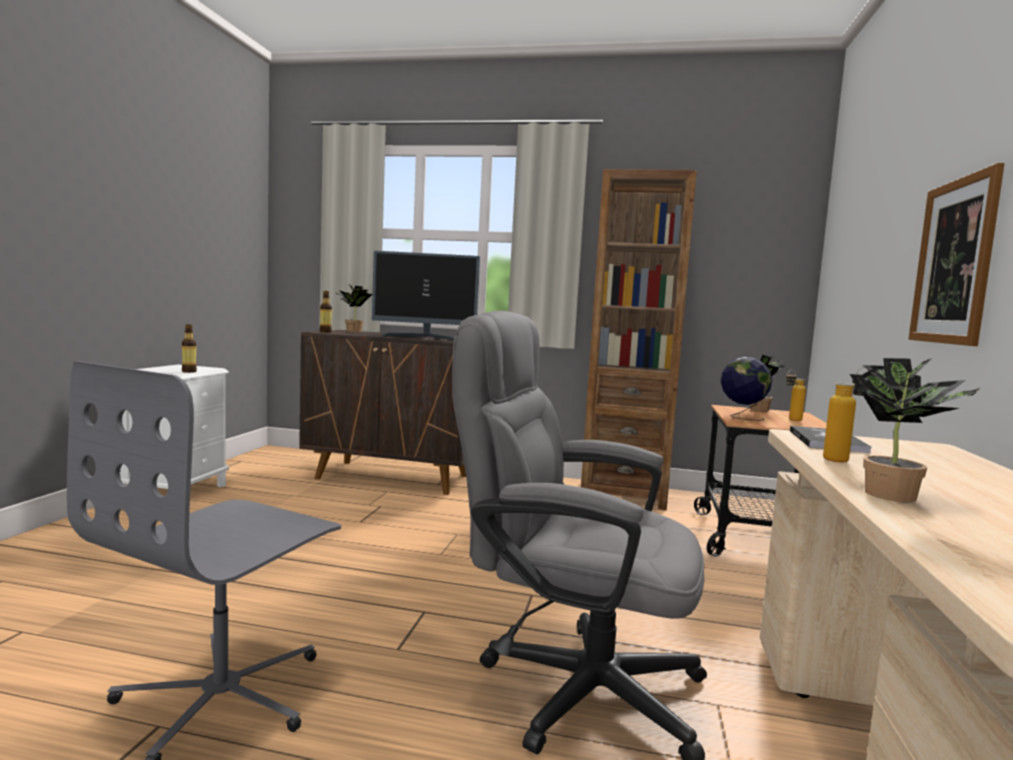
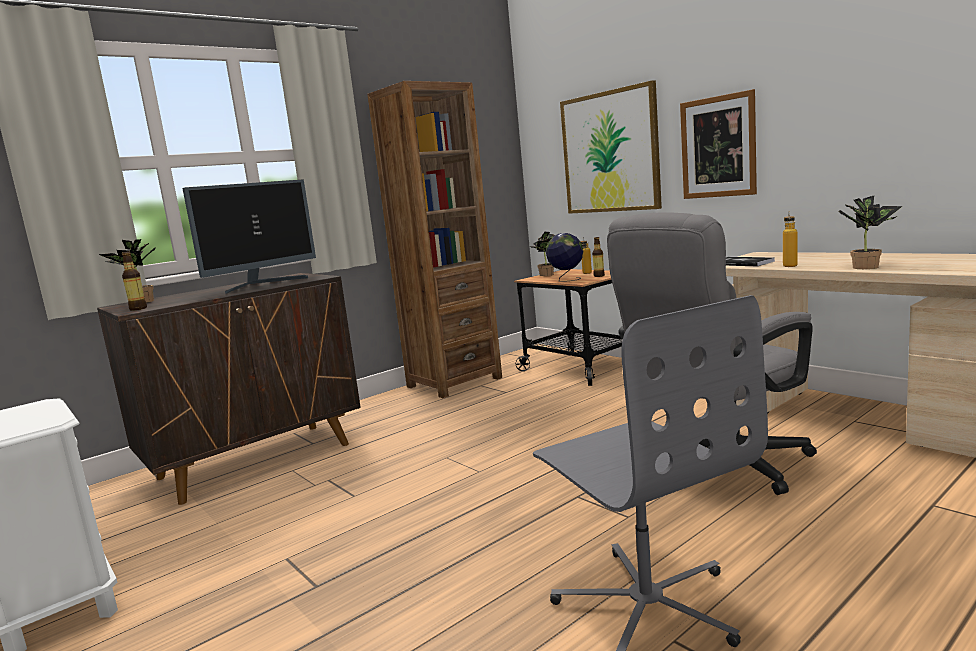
camera: 50 degrees left, 5 degrees up
bottle [182,324,197,373] -> bottle moved to [592,237,605,277]
none -> picture [560,80,662,214]

